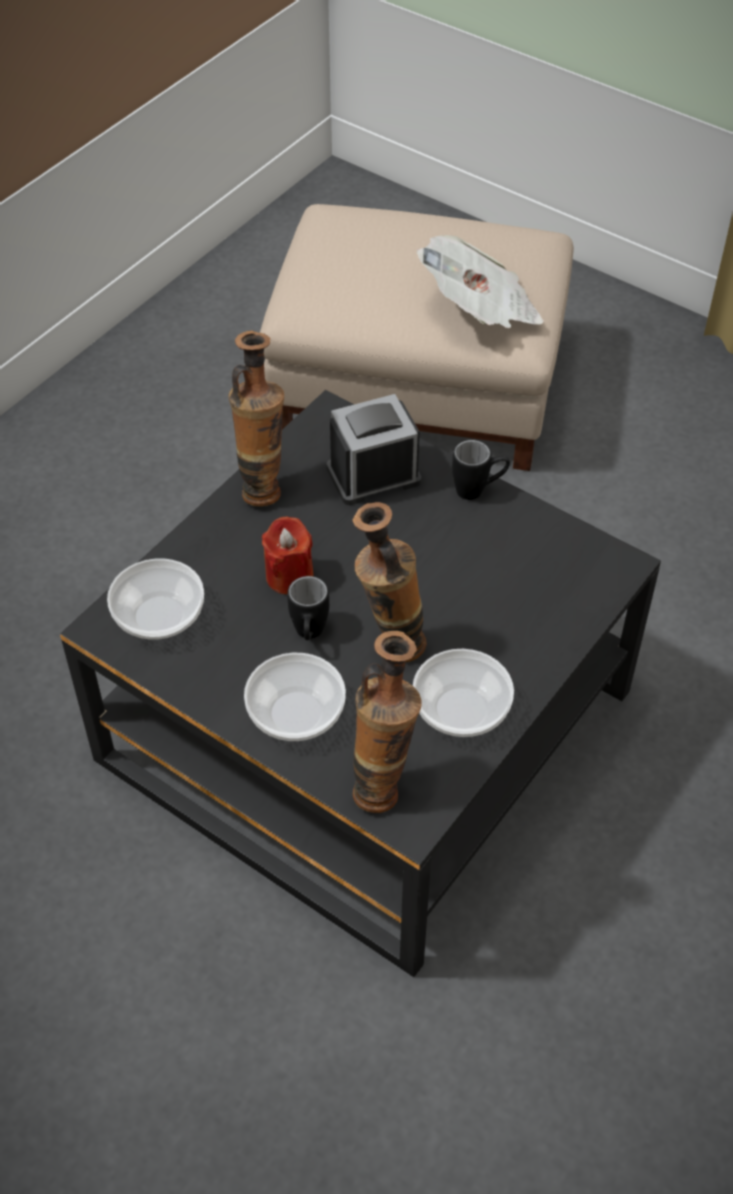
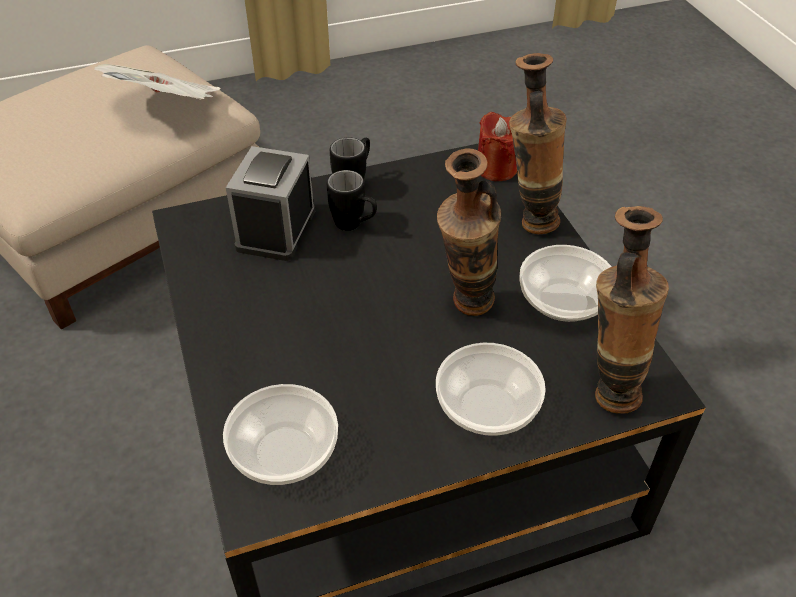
camera: 55 degrees left, 5 degrees down
vase [228,331,284,506] -> vase moved to [509,53,567,234]
red candle [261,516,314,594] -> red candle moved to [478,112,517,181]
black mug [287,576,329,640] -> black mug moved to [327,170,377,231]

